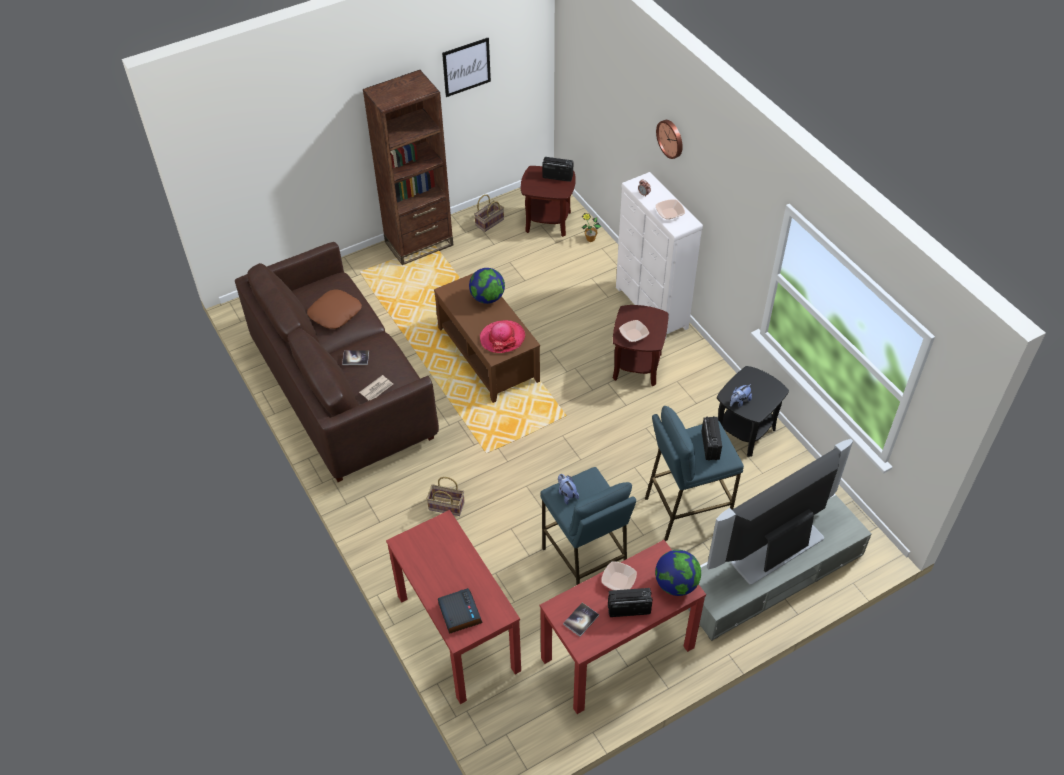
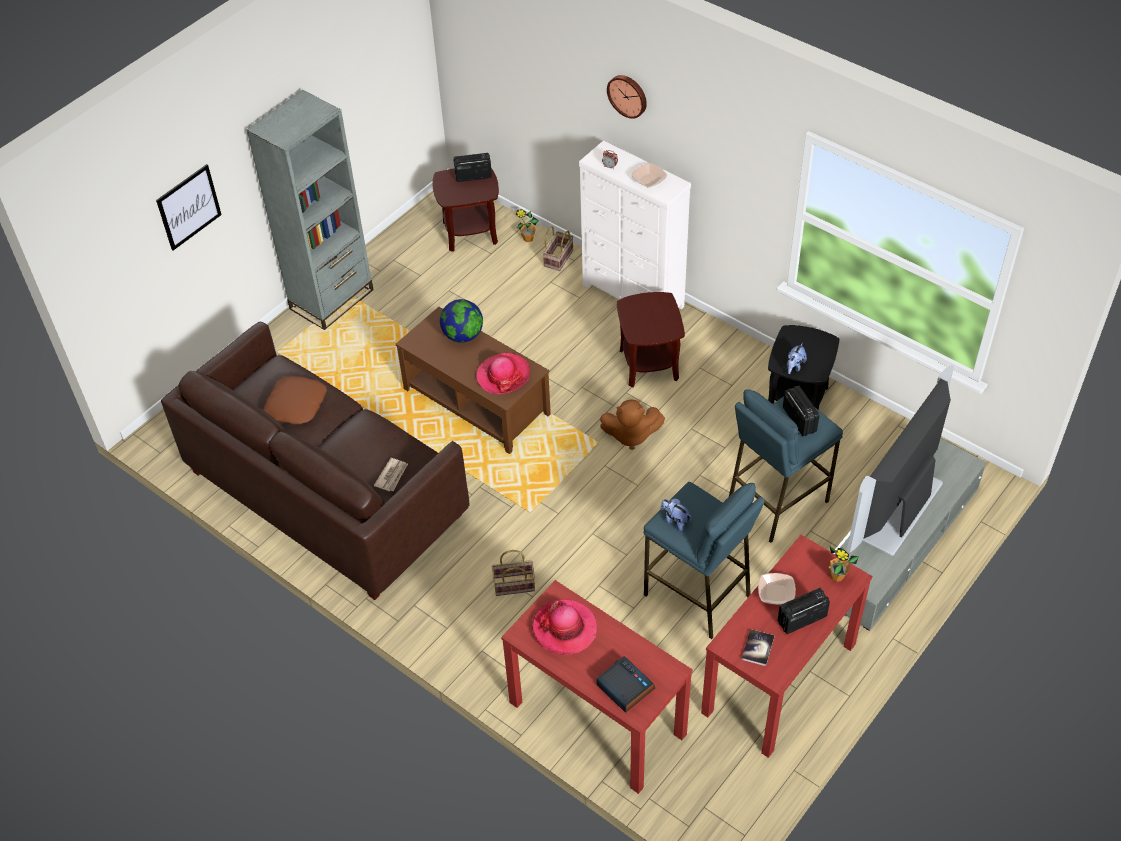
camera: 20 degrees left, 0 degrees up
book [342,350,369,365] -> none
brown bookcase [363,70,453,265] -> grey bookcase [246,90,374,330]
picture [442,38,491,97] -> picture moved to [156,164,222,250]
basket [474,194,504,232] -> basket moved to [543,226,573,271]
bowl [619,320,649,342] -> none
globe [655,550,701,596] -> potted plant [828,546,859,582]
none -> hat [532,599,597,655]
none -> brown plush toy [600,400,665,450]

